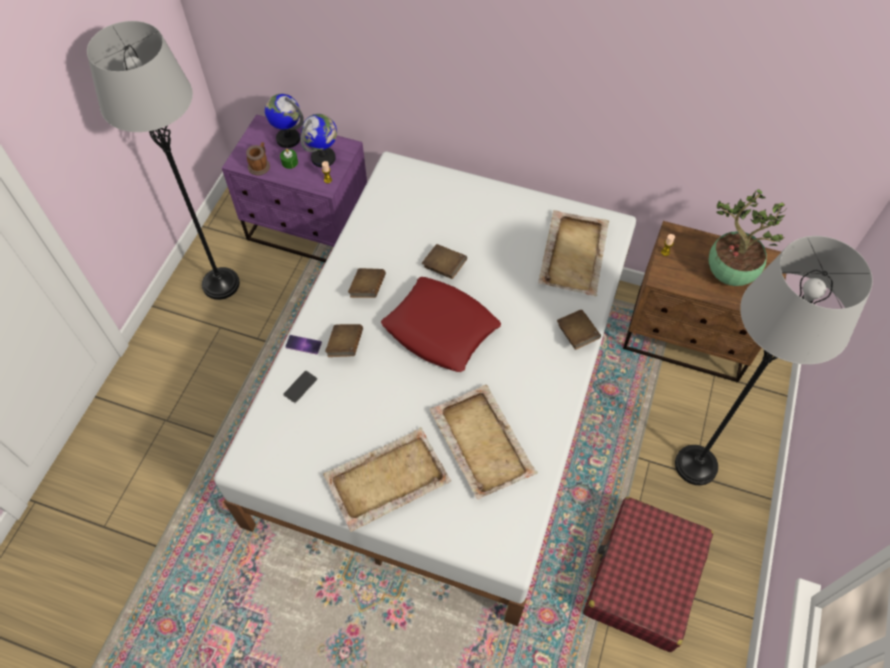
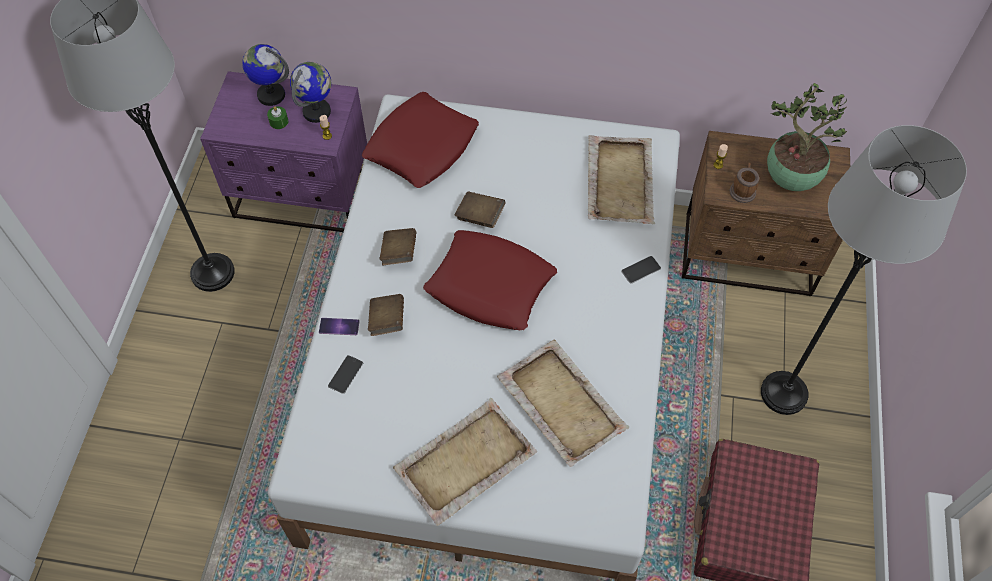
camera: 10 degrees left, 0 degrees up
mug [246,142,270,176] -> mug moved to [730,162,759,203]
brown book [557,310,601,350] -> phone [621,256,661,284]
none -> red pillow [362,92,479,188]

